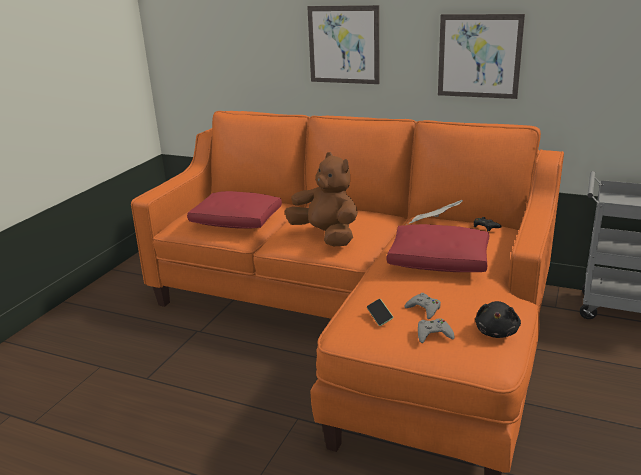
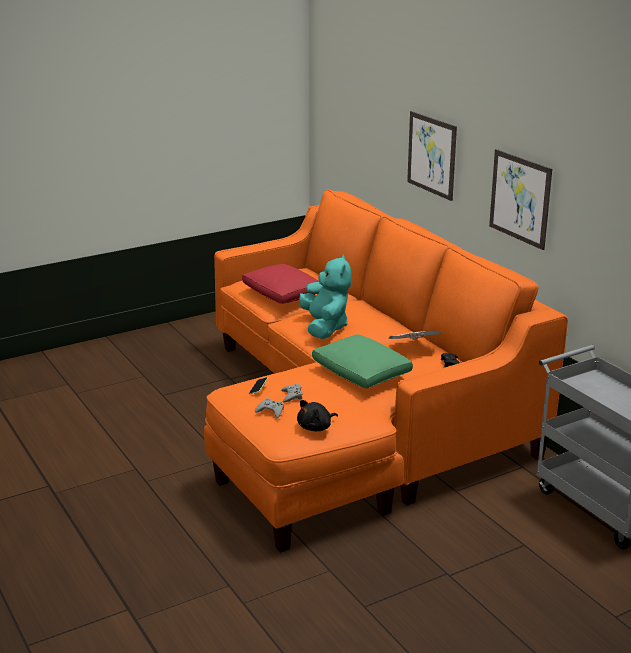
camera: 35 degrees right, 0 degrees up
brown plush toy [285,152,358,246] -> turquoise plush toy [299,254,351,339]
red pillow [387,224,489,272] -> green pillow [312,334,413,389]

